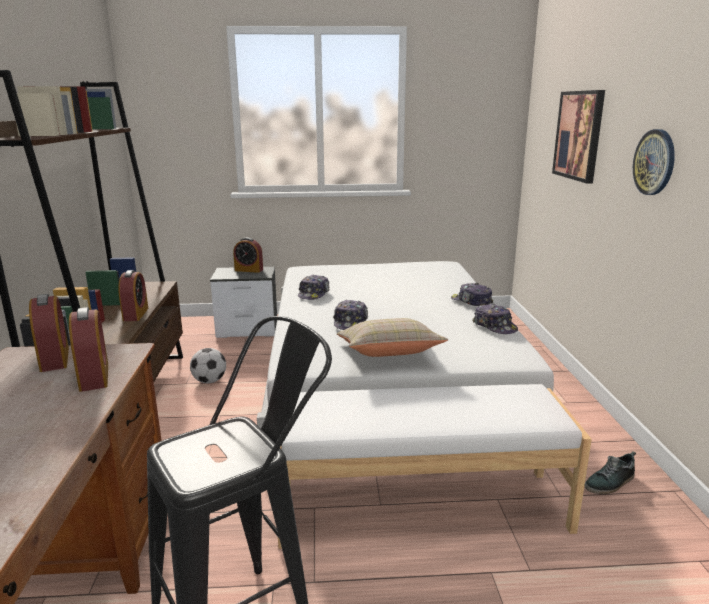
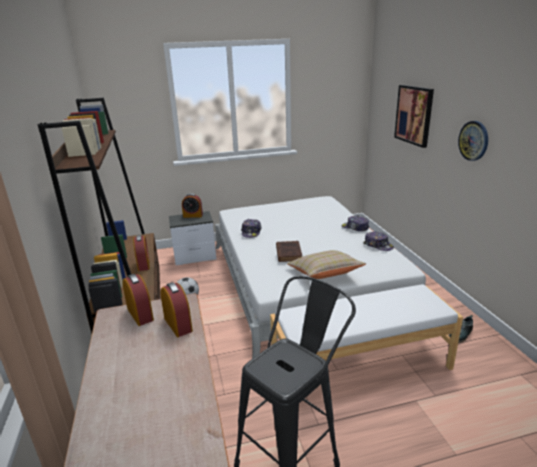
camera: 10 degrees left, 5 degrees up
cap [333,300,368,330] -> brown book [276,241,302,262]

